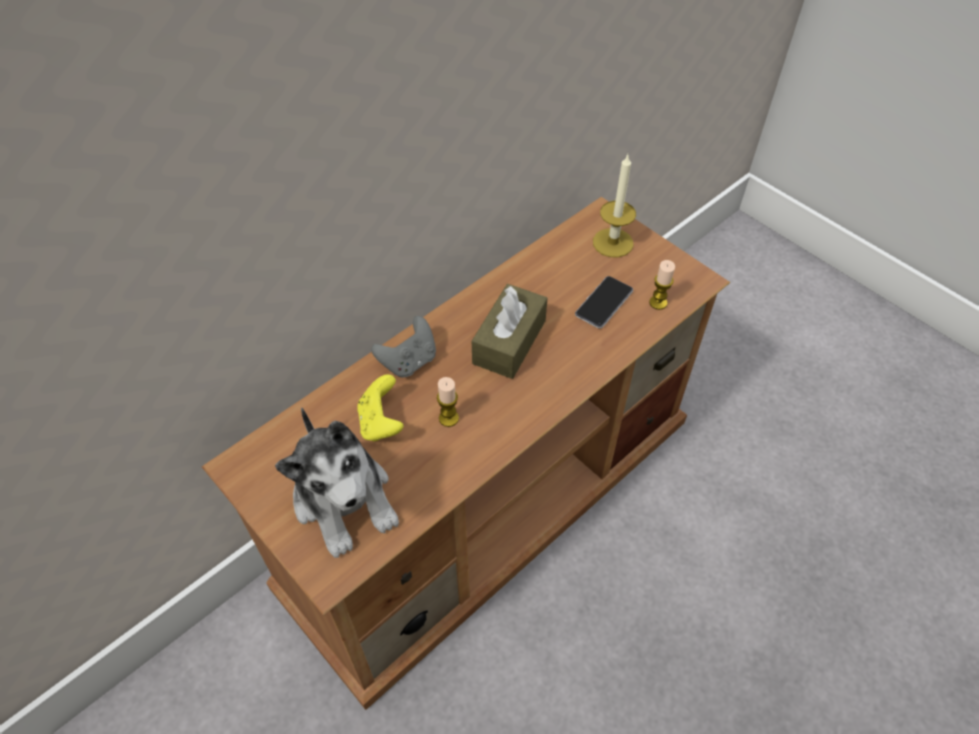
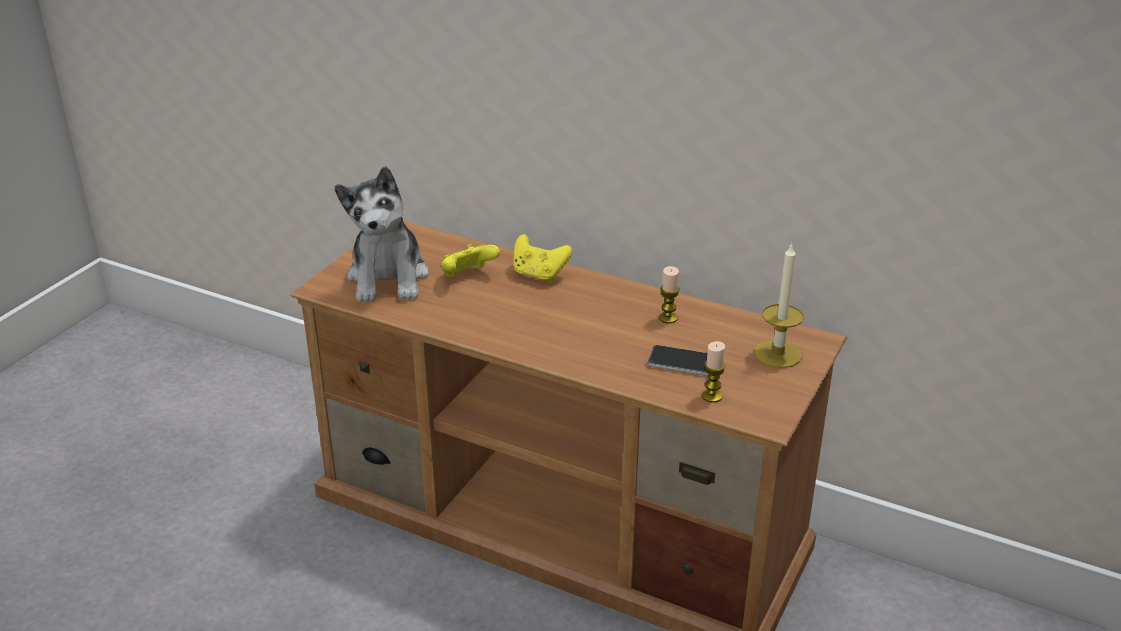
camera: 70 degrees right, 20 degrees down
plush toy [275,407,399,558] -> plush toy turned 45 degrees counterclockwise [335,166,429,302]
grey game controller [371,316,436,377] -> yellow game controller [513,234,572,283]
candle [437,377,459,427] -> candle moved to [659,266,680,323]
brown tissue box [472,284,548,379] -> none

